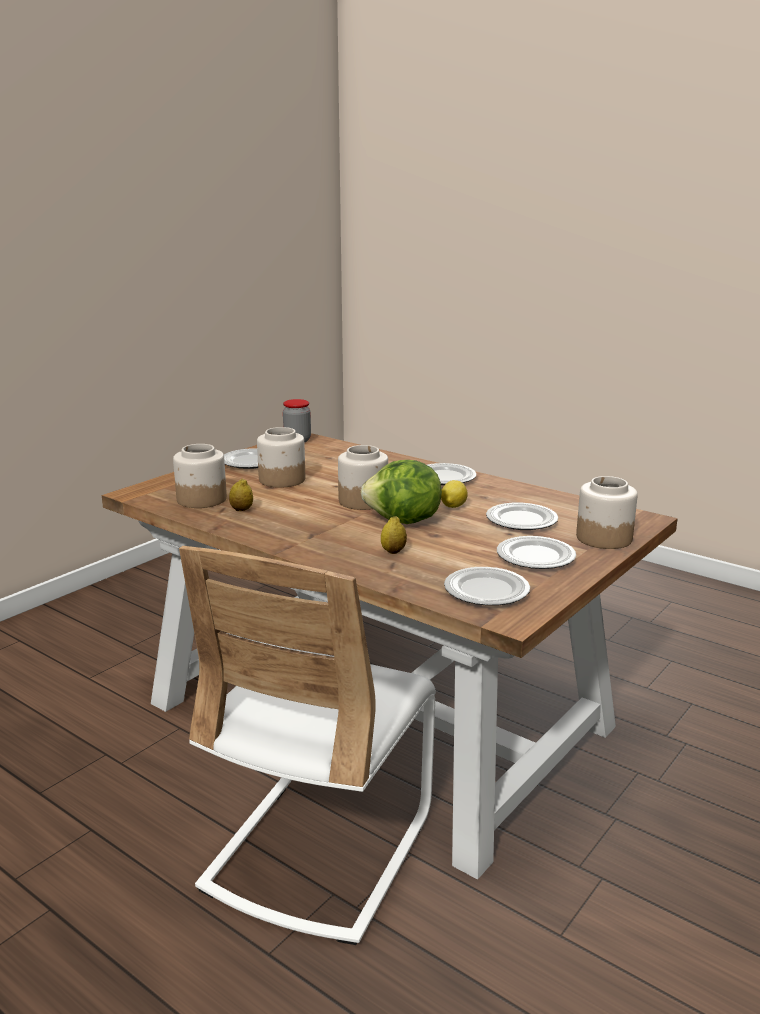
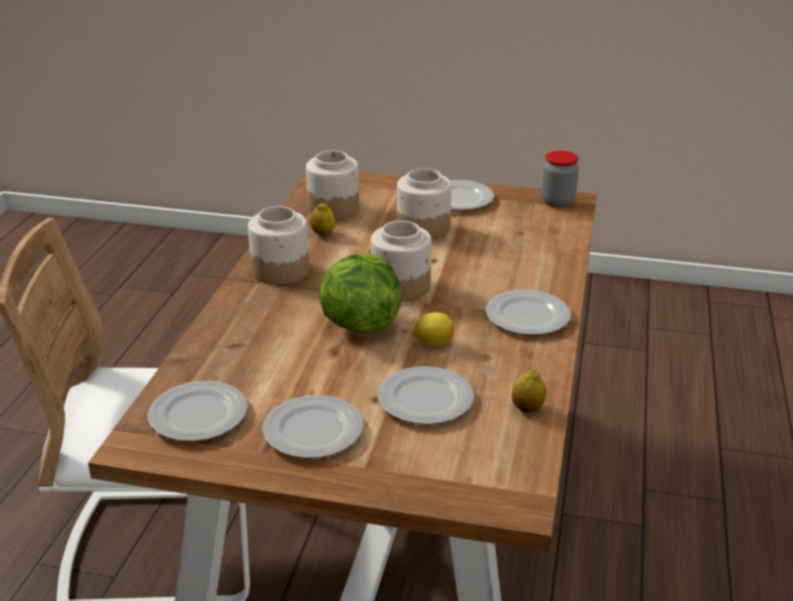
camera: 65 degrees right, 10 degrees up
lemon [381,516,407,554] -> lemon moved to [511,369,546,412]
jar [576,476,638,549] -> jar moved to [248,206,309,285]

